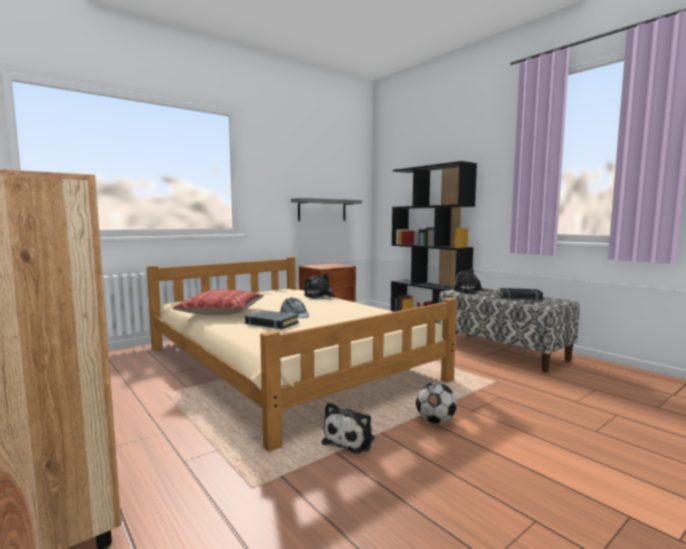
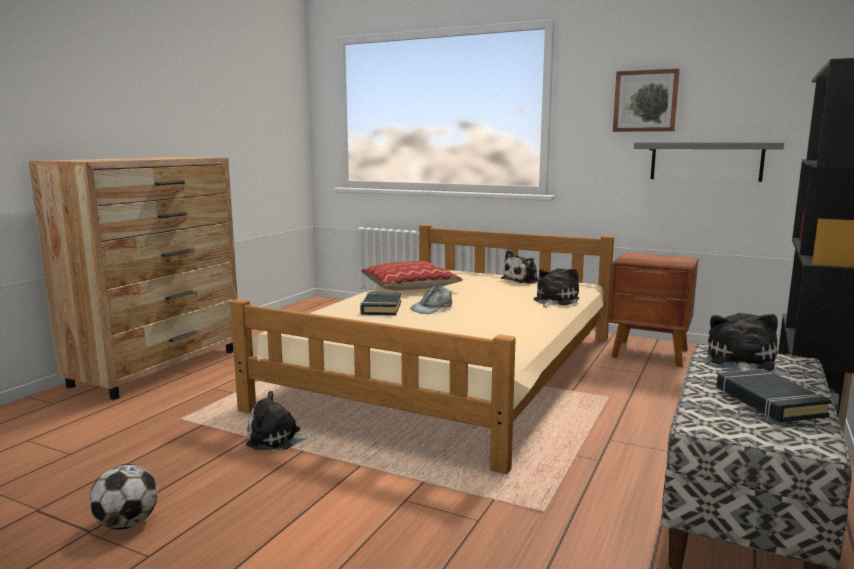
camera: 65 degrees right, 5 degrees up
football [416,382,457,424] -> football moved to [90,464,158,529]
none -> plush toy [501,250,540,284]
none -> picture [613,69,680,132]

